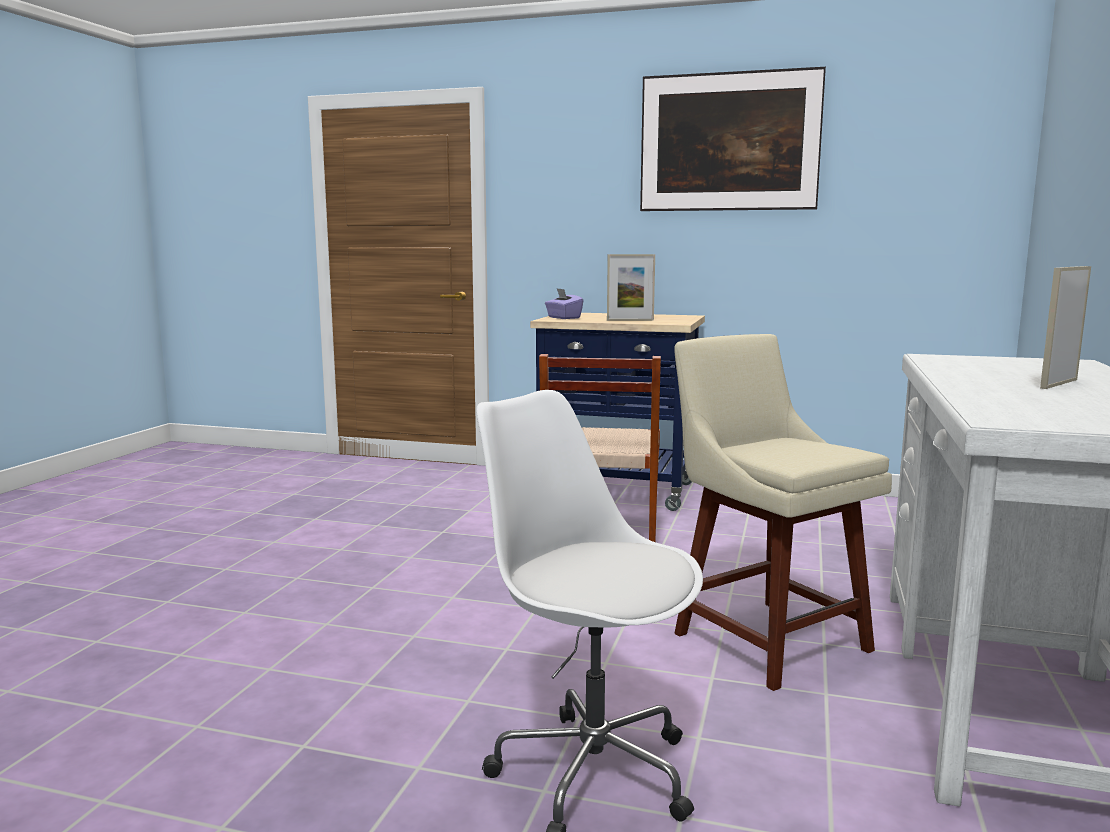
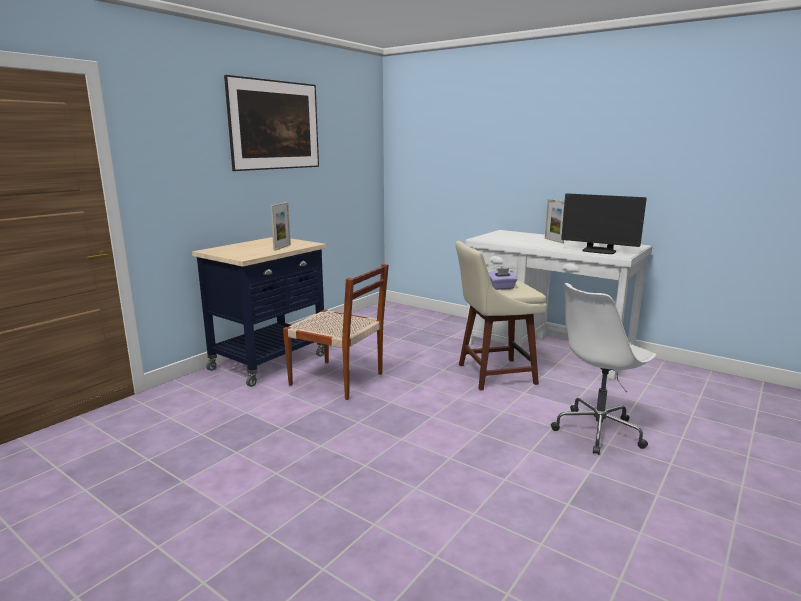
camera: 70 degrees left, 5 degrees up
purple tissue box [545,288,584,319] -> purple tissue box moved to [489,268,517,290]
none -> monitor [561,193,647,254]

